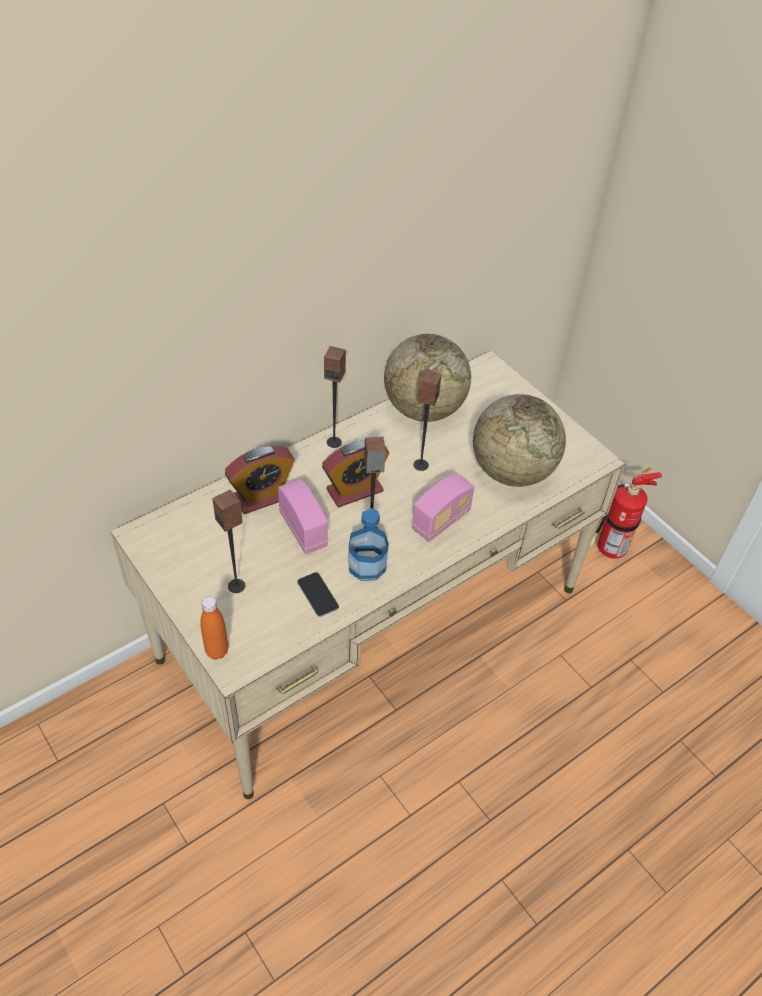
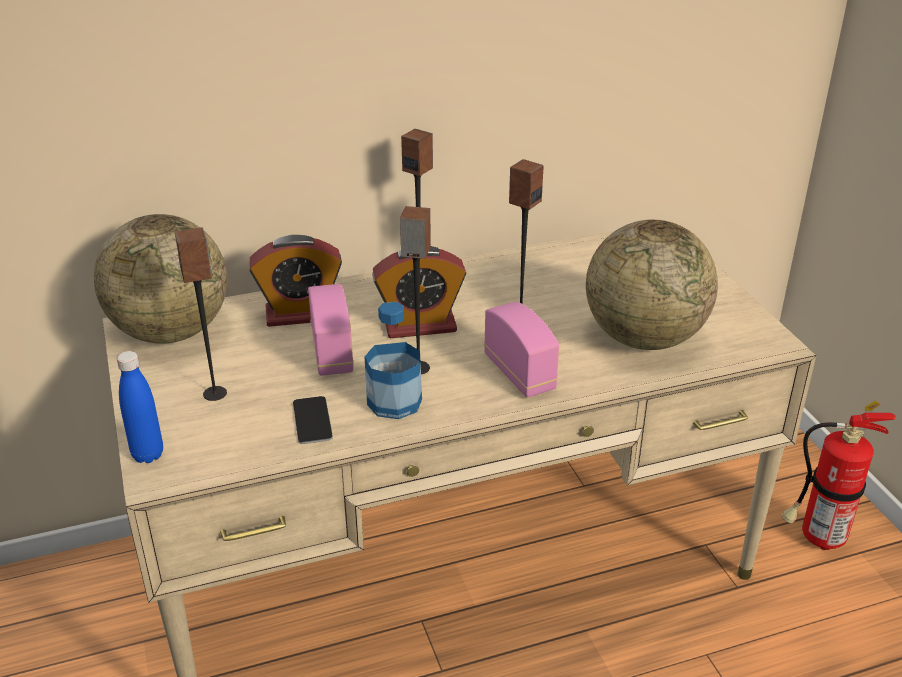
camera: 20 degrees right, 15 degrees down
orange bottle [200,596,228,660] -> blue bottle [117,351,163,463]
globe [384,334,471,422] -> globe moved to [94,214,227,343]
radio [412,473,474,542] -> radio turned 90 degrees counterclockwise [484,302,559,397]

